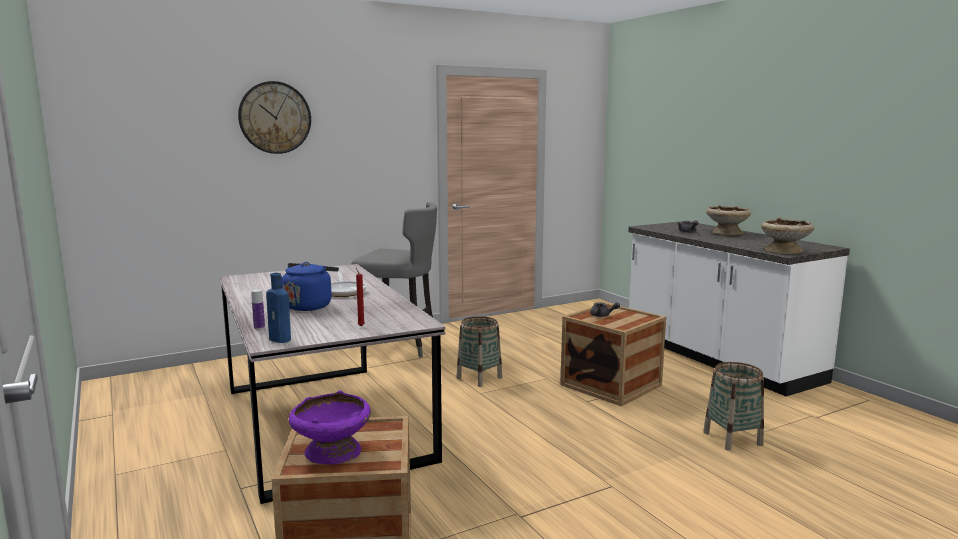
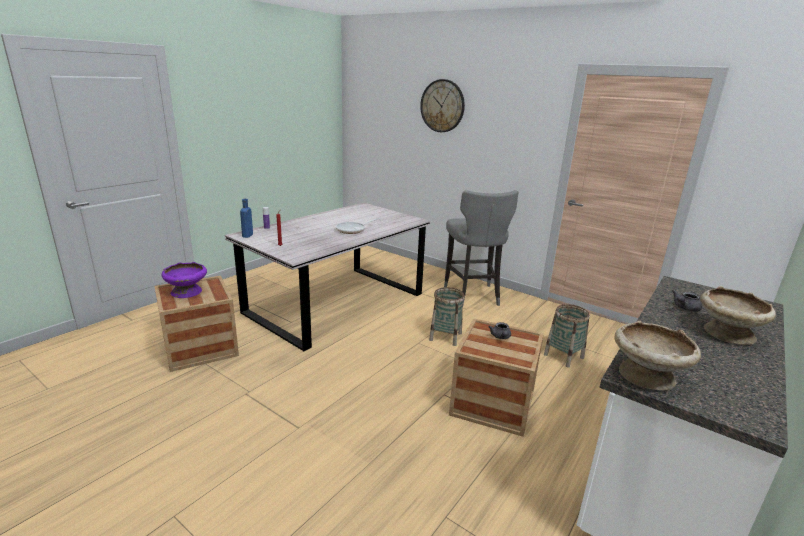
camera: 65 degrees right, 10 degrees up
blue kettle [281,262,339,311] -> none
basket [703,362,764,451] -> basket moved to [544,304,590,368]

